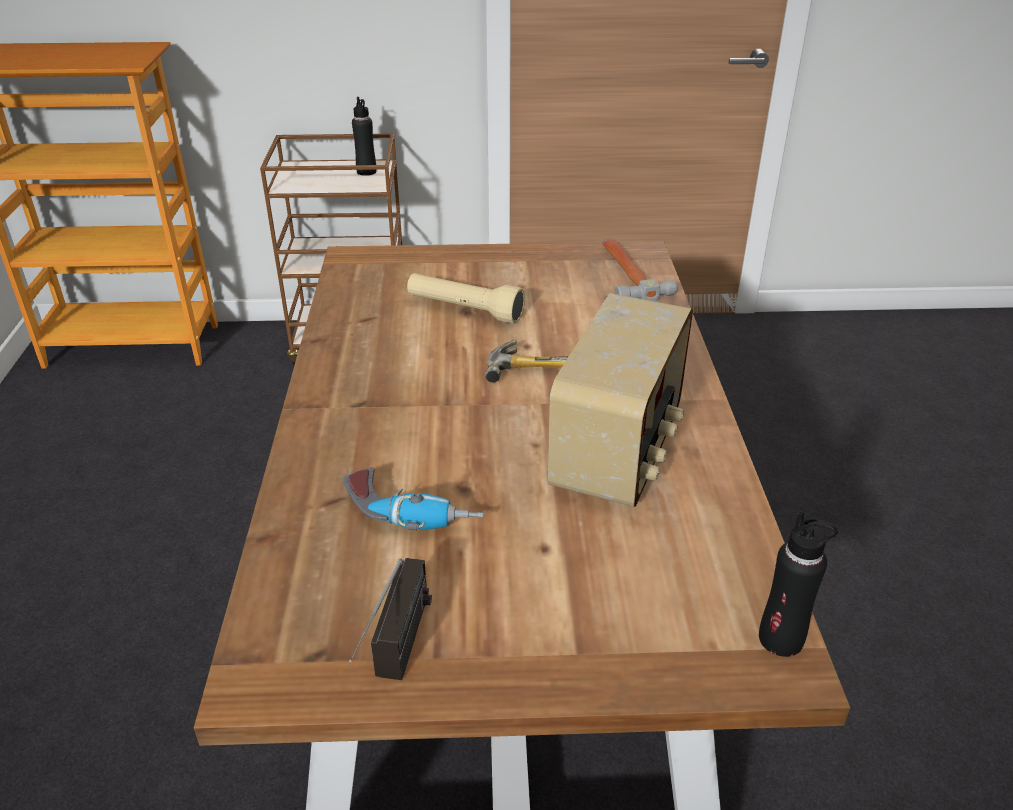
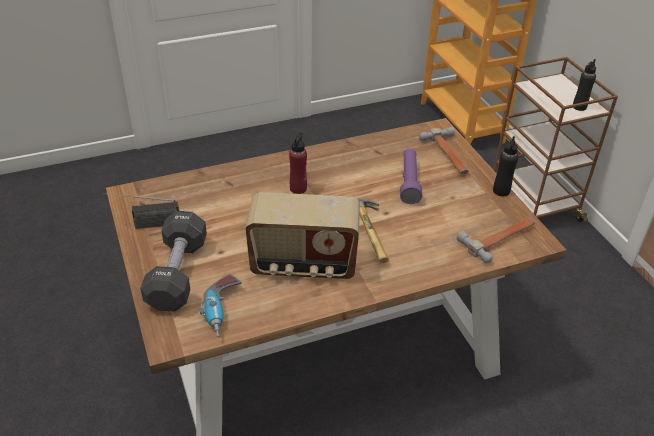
camera: 70 degrees right, 5 degrees up
power drill [343,467,483,530] -> power drill moved to [200,274,242,338]
beige flashlight [407,273,525,324] -> purple flashlight [400,148,422,204]
black bottle [759,511,838,657] -> black bottle moved to [493,136,518,196]
none -> black dumbbell [140,211,207,311]
none -> red bottle [289,132,307,194]
none -> hammer [419,127,469,175]

